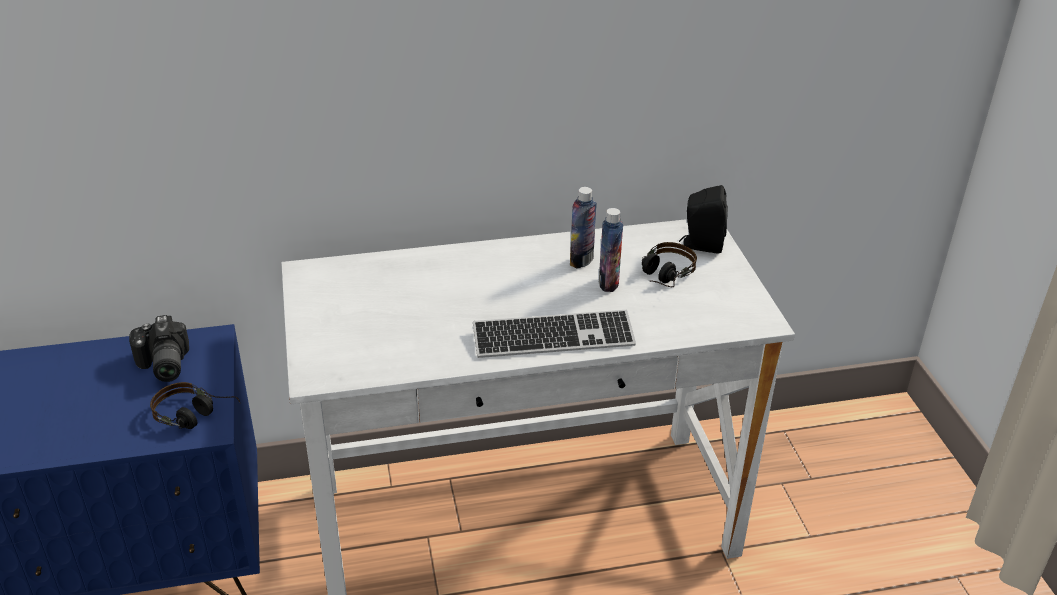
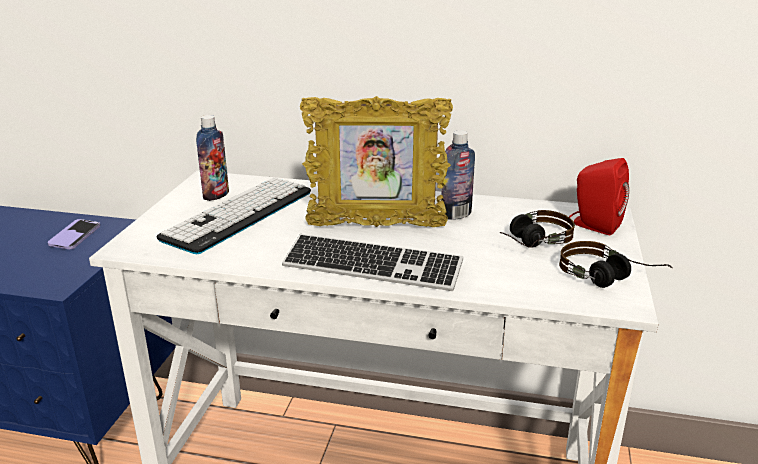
camera: 25 degrees right, 10 degrees down
camera [129,315,189,382] -> phone [48,219,100,249]
headphones [150,382,241,429] -> headphones moved to [559,241,673,288]
bottle [599,208,623,292] -> bottle moved to [196,115,229,201]
black speaker [679,185,728,254] -> red speaker [569,158,629,235]
none -> keyboard [156,177,311,254]
none -> picture frame [300,96,453,227]

